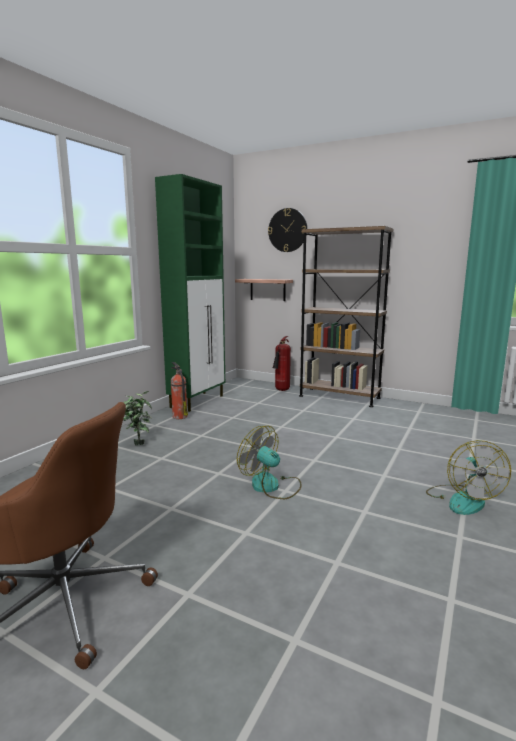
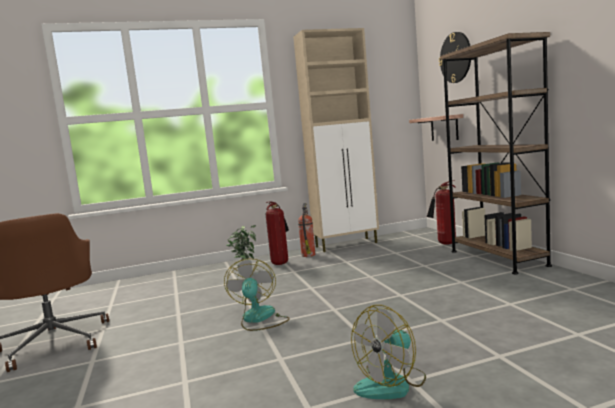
camera: 45 degrees right, 5 degrees down
green cabinet [155,174,225,412] -> beige cabinet [293,28,379,252]
none -> fire extinguisher [266,202,289,265]

